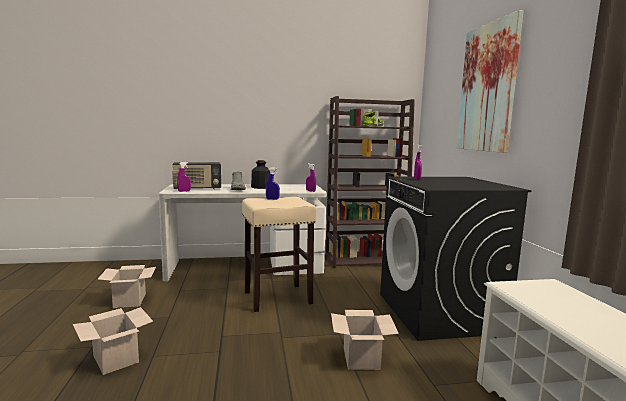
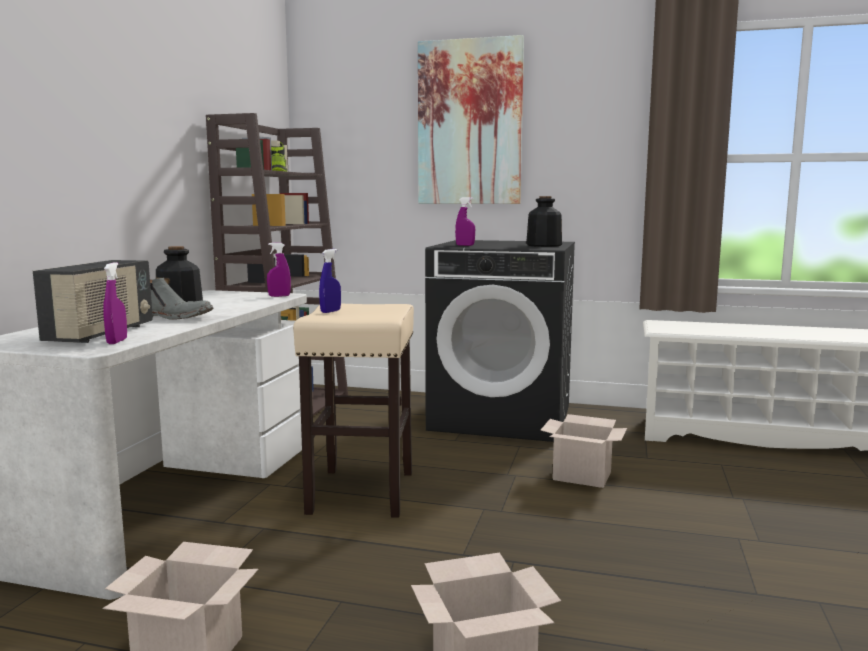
camera: 65 degrees left, 0 degrees up
none -> bottle [526,196,562,247]

